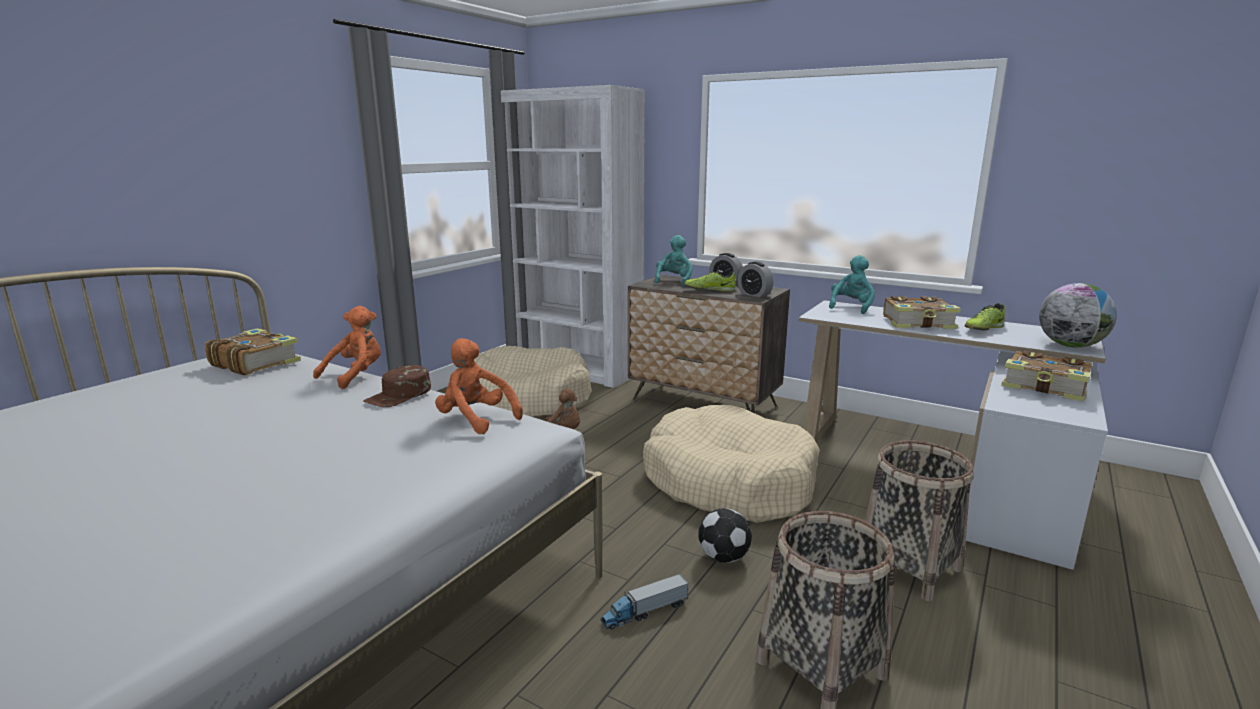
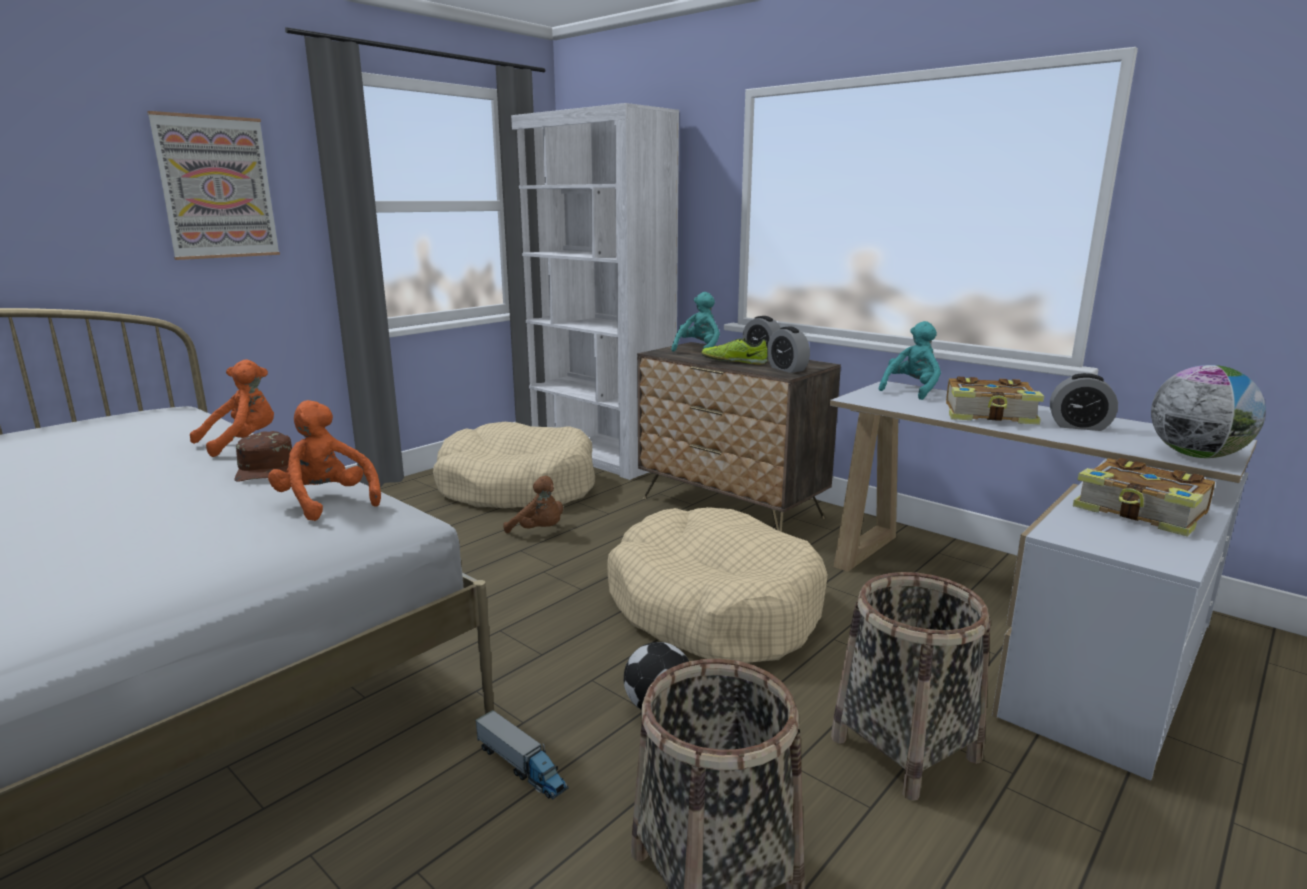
camera: 10 degrees right, 0 degrees up
book [205,328,301,375] -> none
brown cap [363,365,431,407] -> brown cap turned 60 degrees counterclockwise [234,431,292,482]
toy truck [600,574,689,629] -> toy truck turned 120 degrees counterclockwise [475,710,569,799]
shoe [965,303,1005,331] -> alarm clock [1050,373,1118,431]
none -> picture [147,111,280,260]

